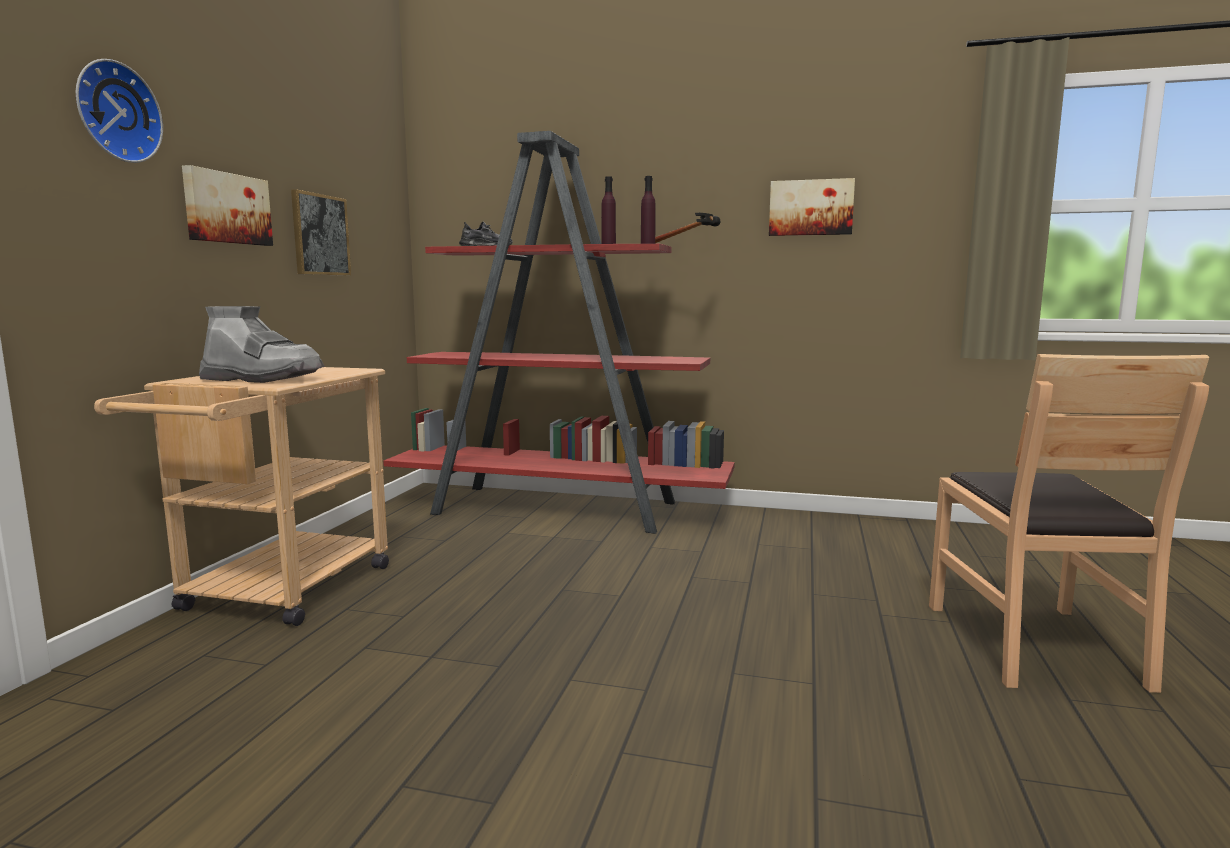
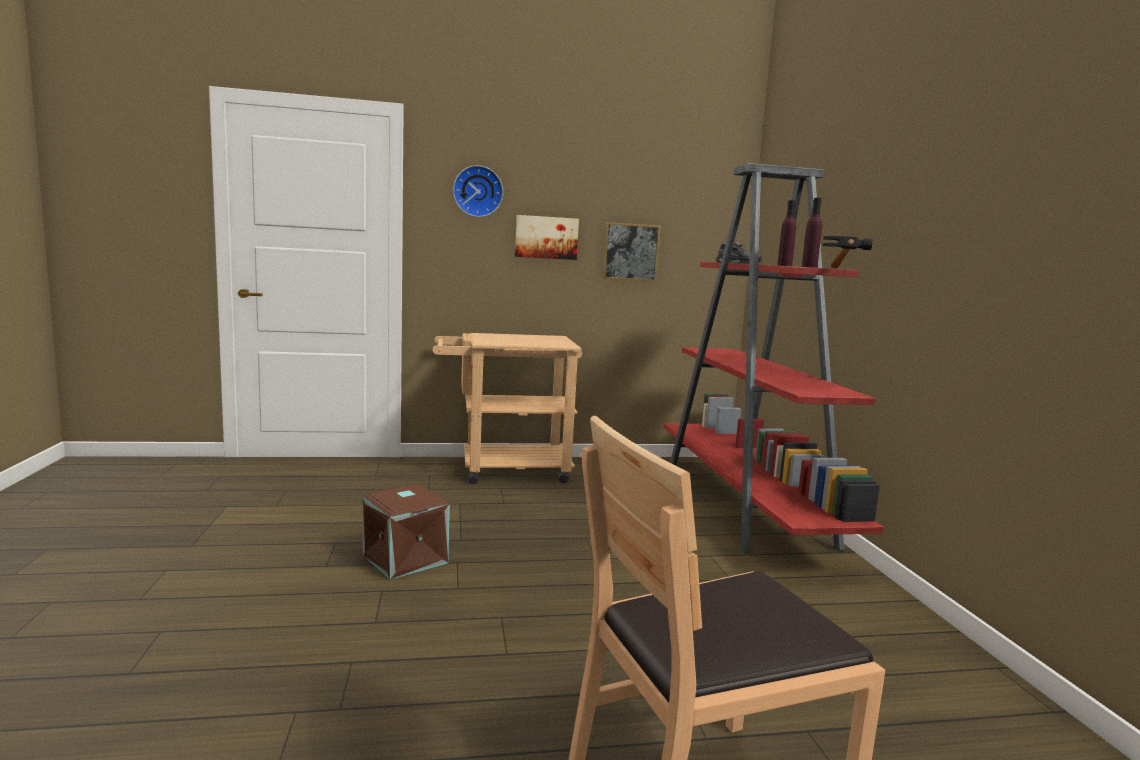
camera: 65 degrees right, 0 degrees up
grey boot [199,306,325,383] -> none
picture [769,178,855,236] -> none
none -> brown storage box [363,484,450,580]

